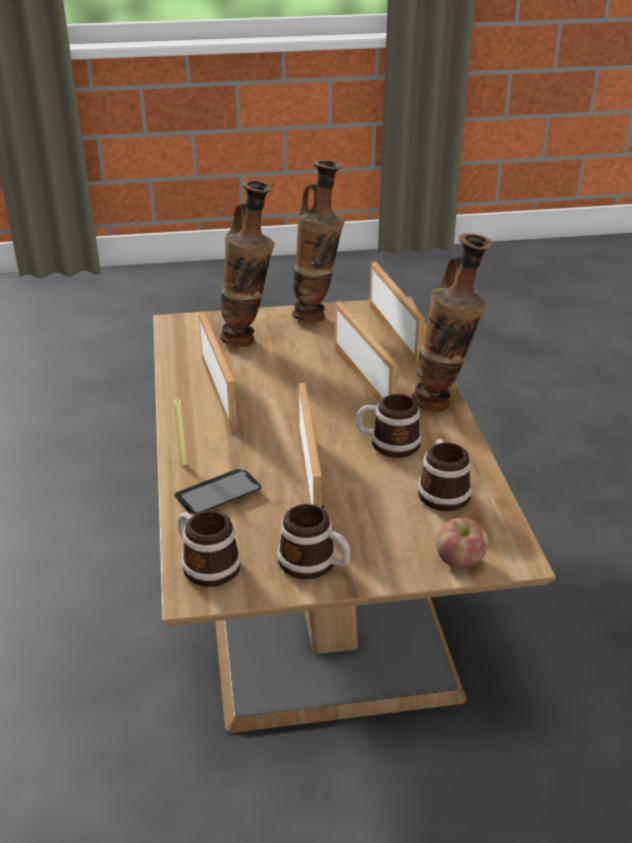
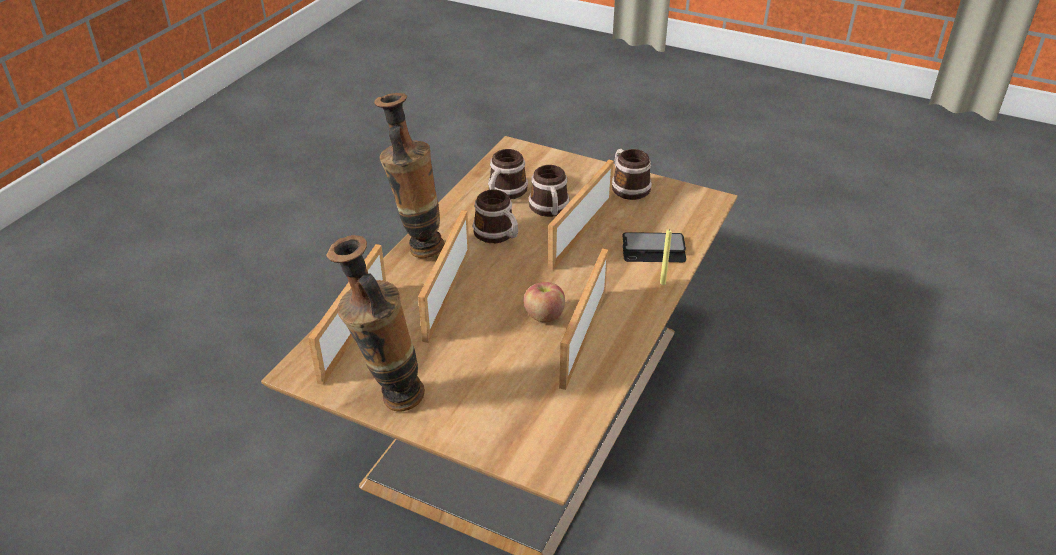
camera: 145 degrees left, 5 degrees up
mug [178,511,241,587] -> mug moved to [529,165,570,217]
vase [220,181,275,347] -> none
apple [436,518,488,569] -> apple moved to [524,282,565,322]

